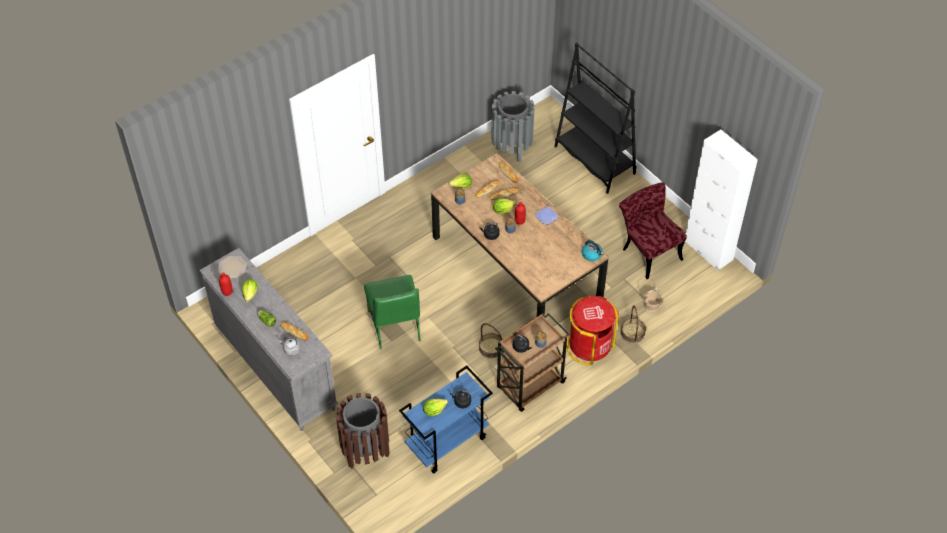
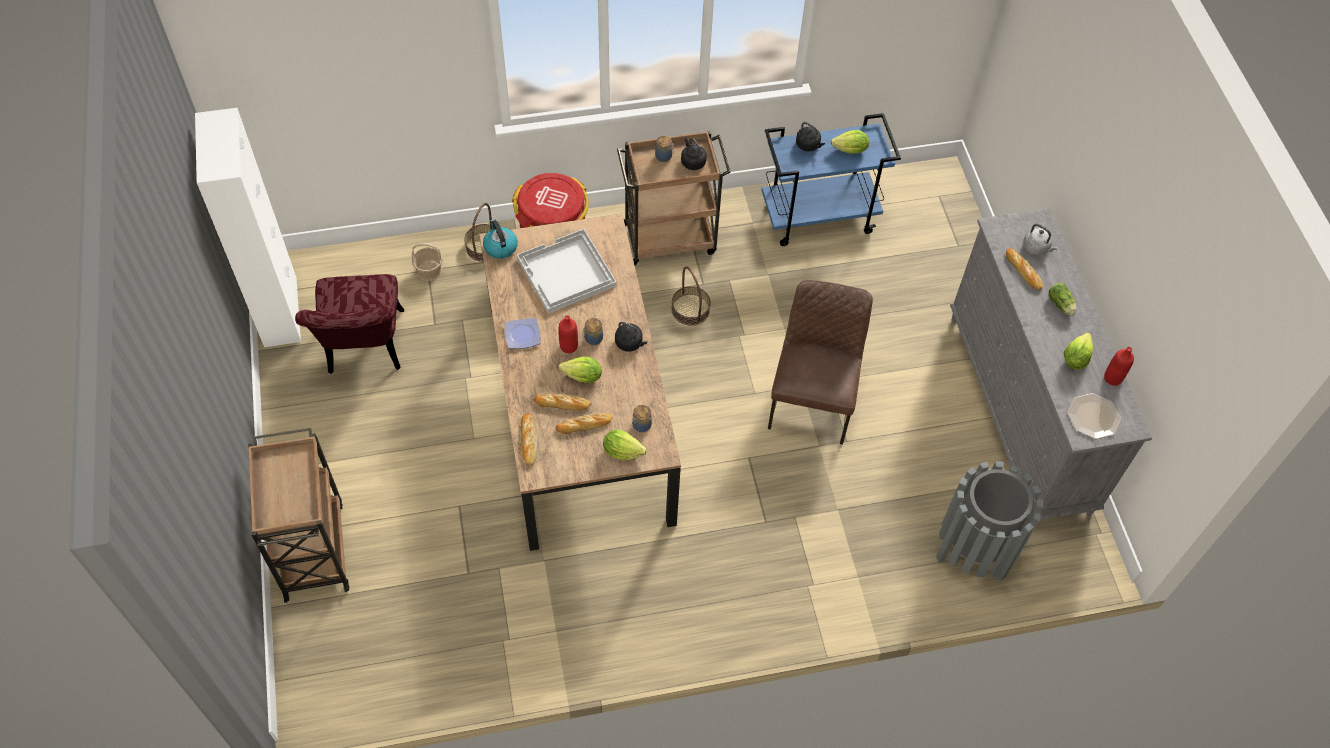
camera: 155 degrees left, 5 degrees up
brown trash can [336,393,390,468] -> none
green chair [364,275,421,349] -> brown chair [768,280,873,444]
grey trash can [491,91,535,162] -> grey trash can moved to [936,461,1043,582]
black bookcase [554,42,636,194] -> brown cart [248,428,350,603]
none -> white tray [517,229,617,314]

